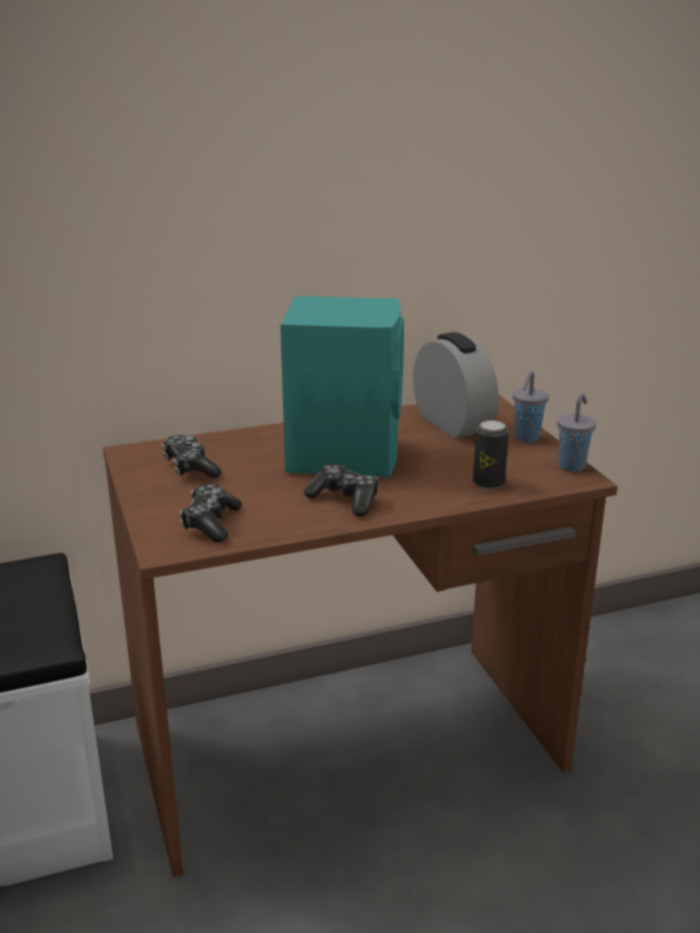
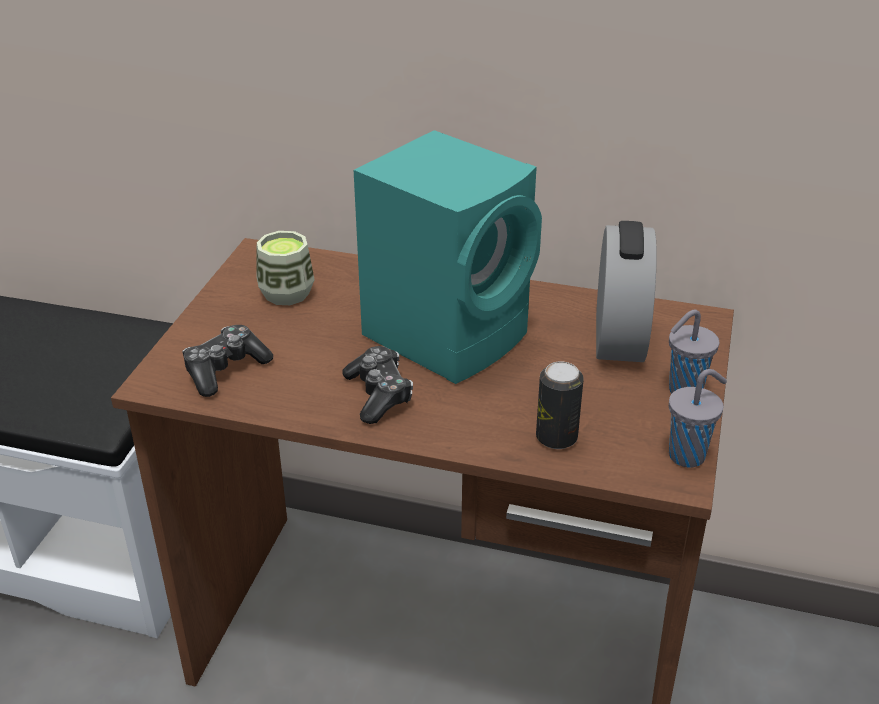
camera: 35 degrees right, 10 degrees up
game controller [162,435,222,478] -> cup [257,231,315,305]

